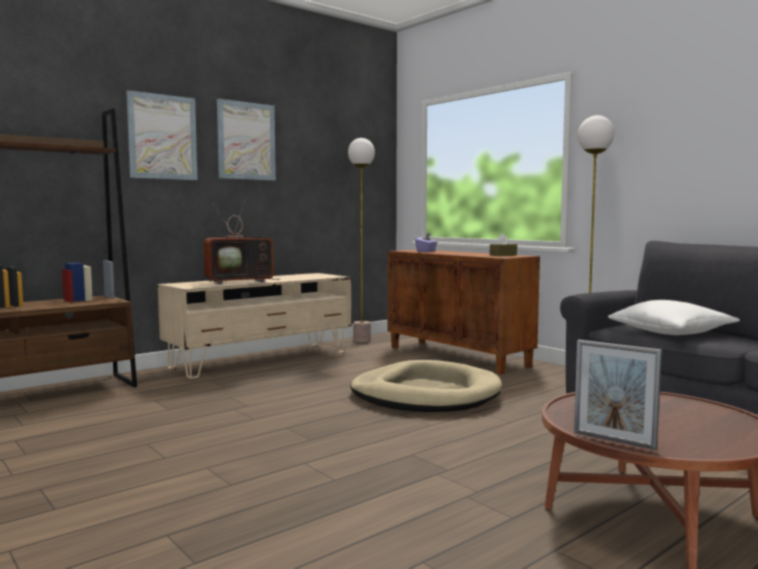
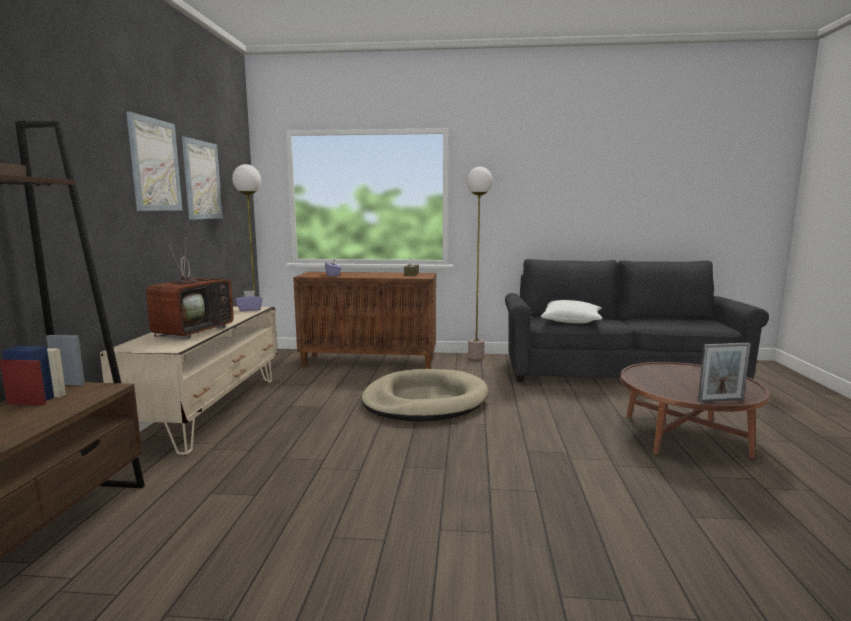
camera: 45 degrees left, 5 degrees up
picture [126,90,198,180] -> picture moved to [182,137,223,220]
none -> purple tissue box [236,290,263,311]

